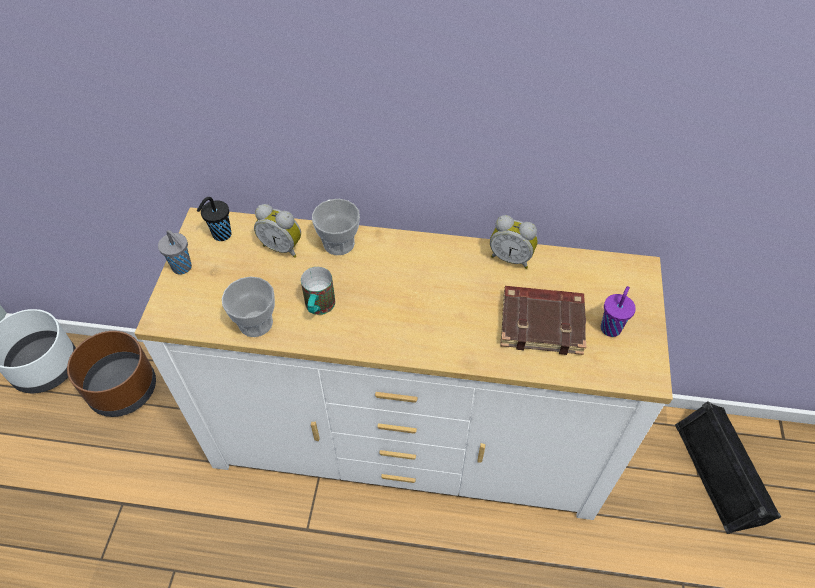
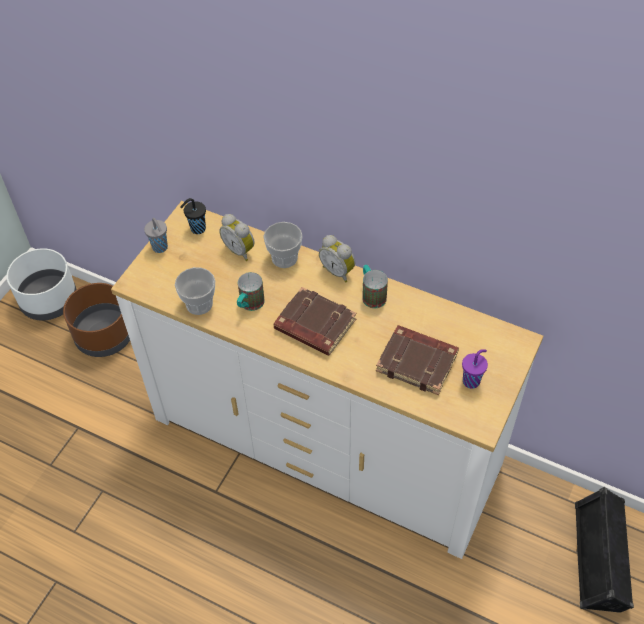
camera: 20 degrees right, 0 degrees up
alarm clock [490,215,538,269] -> alarm clock moved to [319,235,355,282]
none -> brown book [274,287,357,356]
none -> mug [362,265,388,309]

